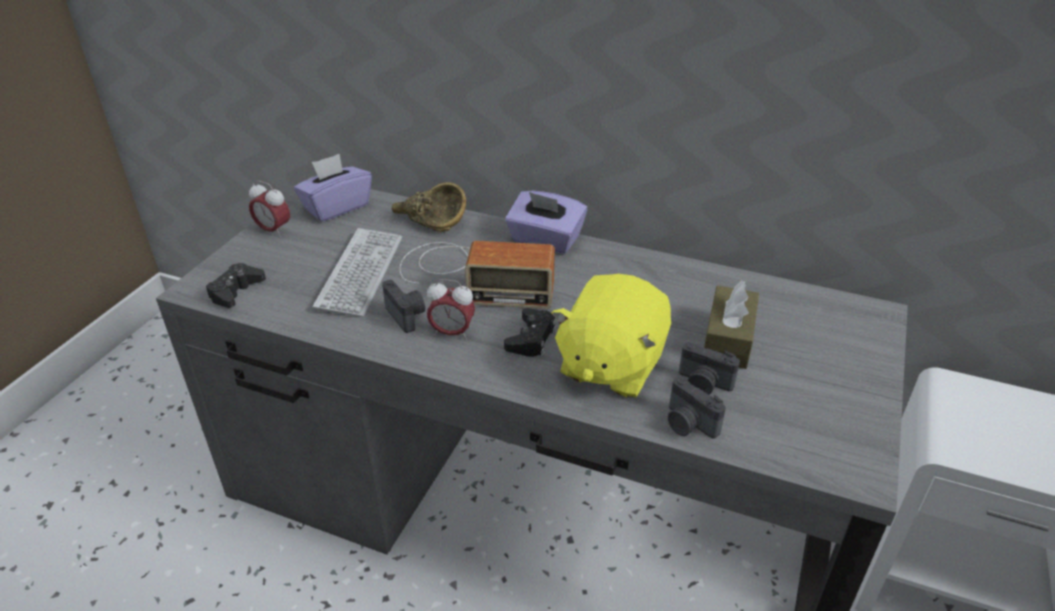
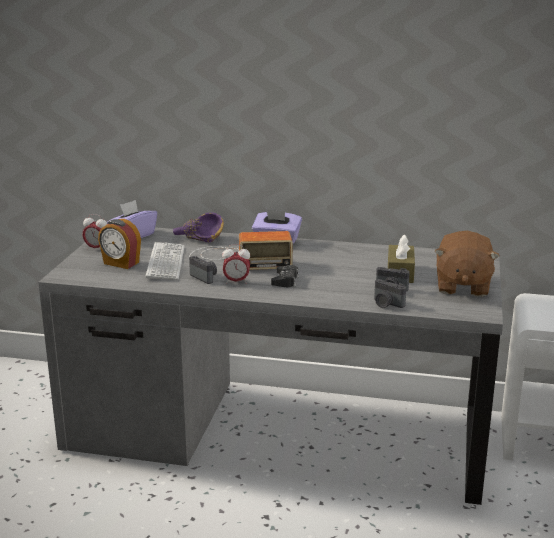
camera: 10 degrees left, 15 degrees down
black game controller [206,263,266,308] -> none
brown bowl [392,182,466,232] -> purple bowl [173,212,224,242]
yellow plush toy [551,274,671,398] -> none
none -> alarm clock [98,219,141,269]
none -> brown plush toy [434,231,499,297]

